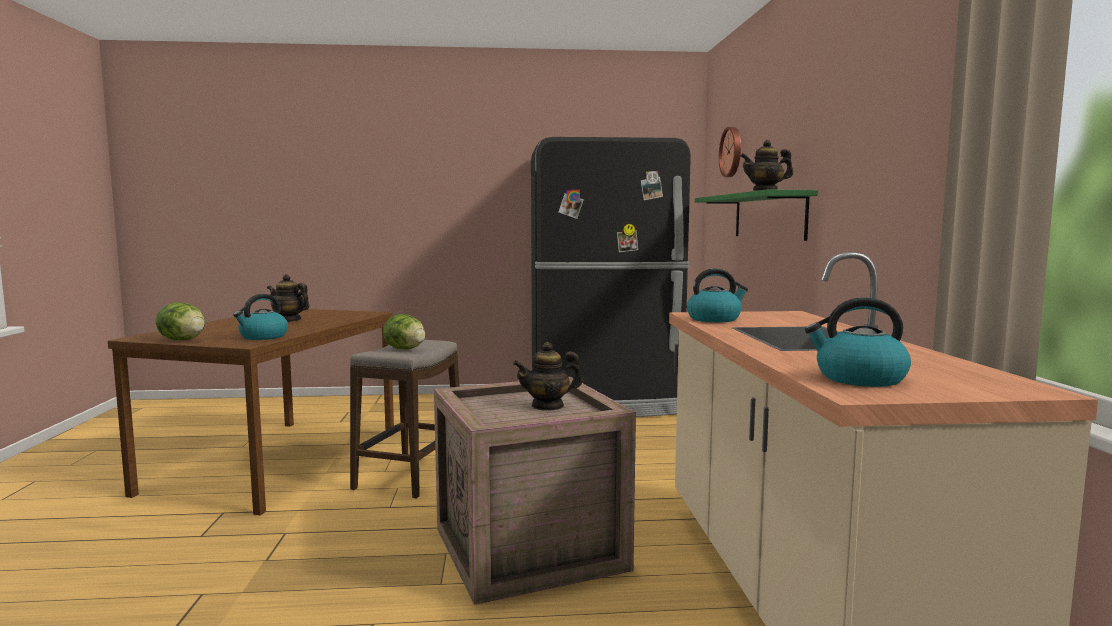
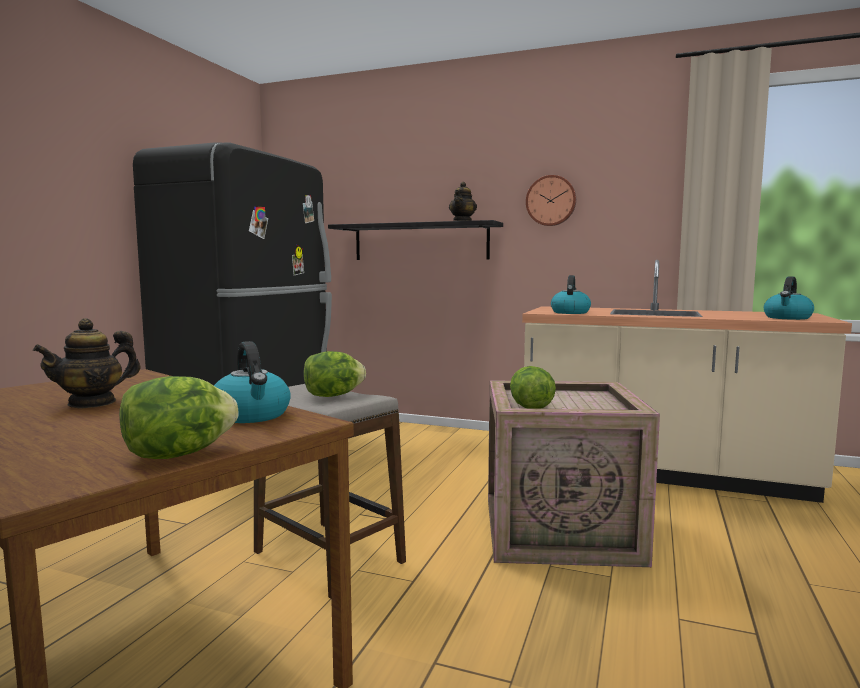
camera: 65 degrees left, 0 degrees up
teapot [513,342,583,411] -> none
green shelf [695,190,818,241] -> black shelf [328,220,503,260]
wall clock [719,127,741,177] -> wall clock moved to [526,175,576,226]
none -> lettuce [510,366,556,409]

